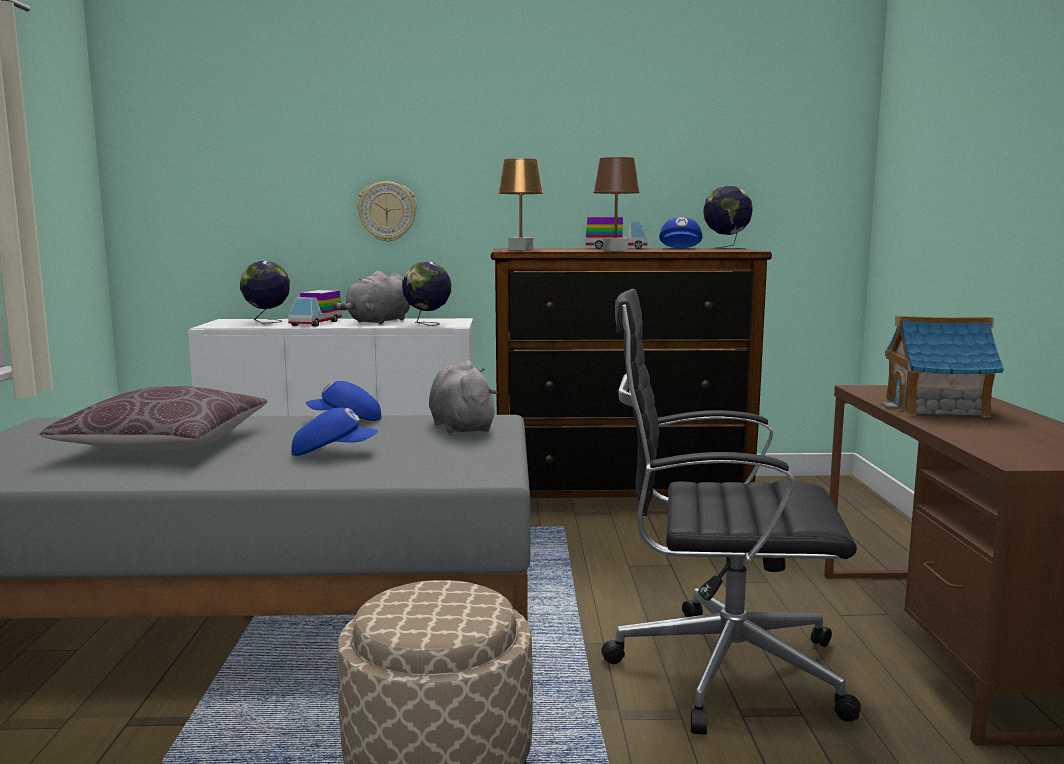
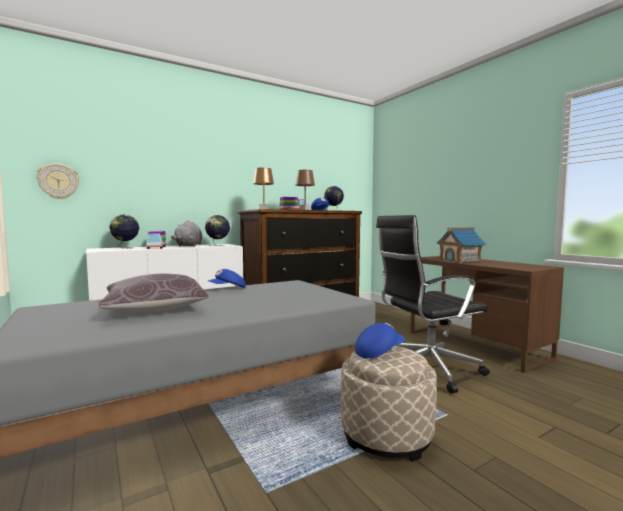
camera: 30 degrees left, 5 degrees down
blue cap [291,408,378,456] -> blue cap moved to [355,323,405,358]
wall clock [357,181,417,242] -> wall clock moved to [36,164,79,199]
grey plush toy [429,360,498,433] -> none

